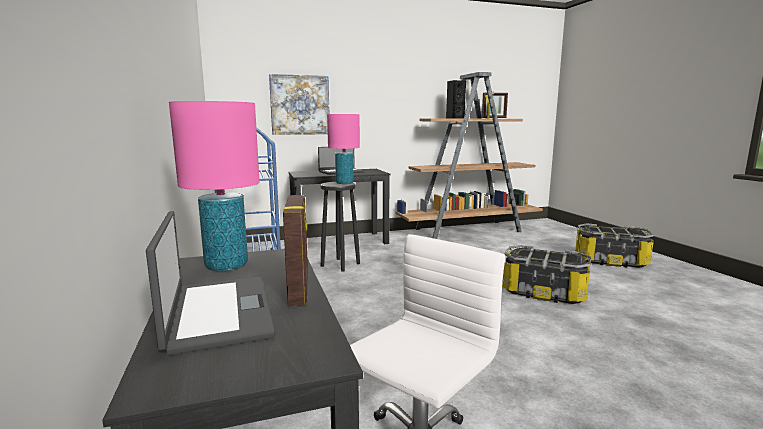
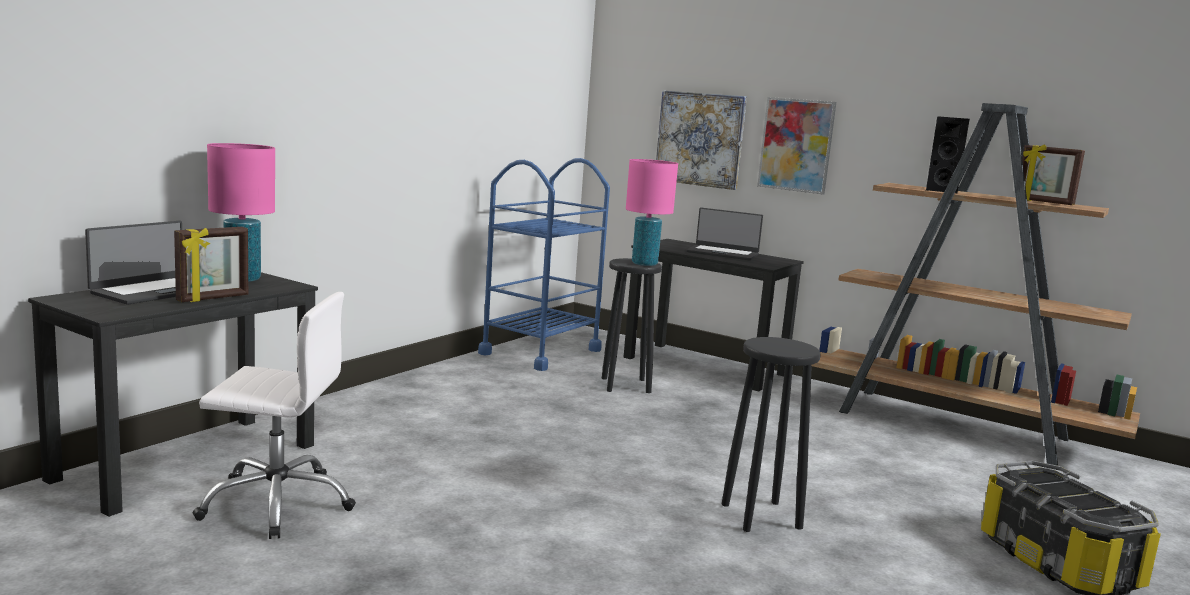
camera: 50 degrees right, 0 degrees up
storage box [502,245,591,304] -> black stool [722,337,821,532]
none -> picture [757,97,836,195]

